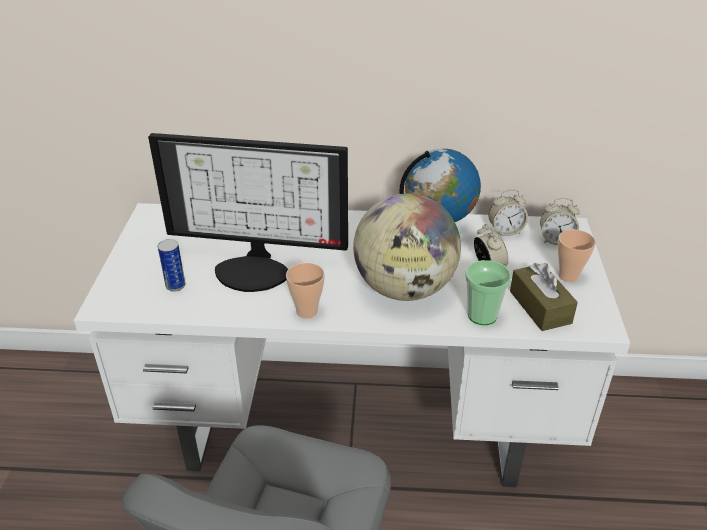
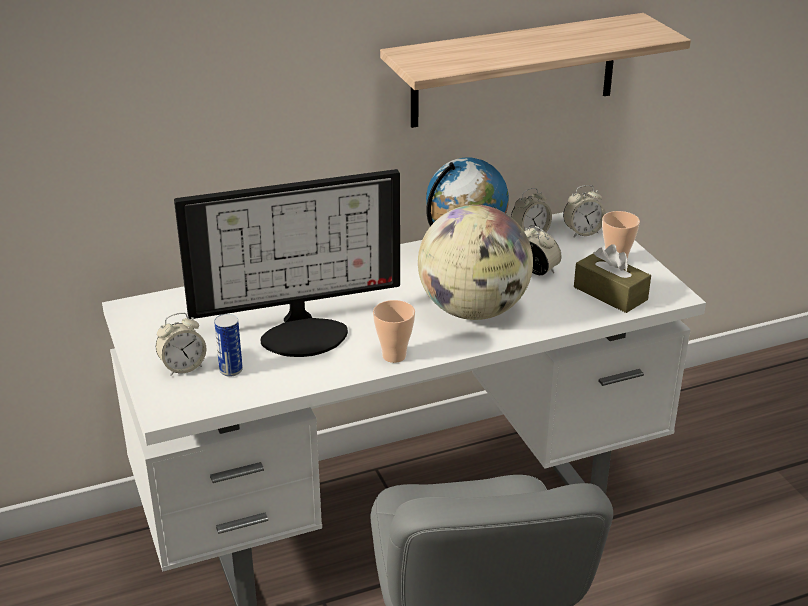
camera: 25 degrees left, 5 degrees down
cup [465,260,512,325] -> none
none -> alarm clock [156,313,206,376]
none -> shelf [380,13,691,128]

